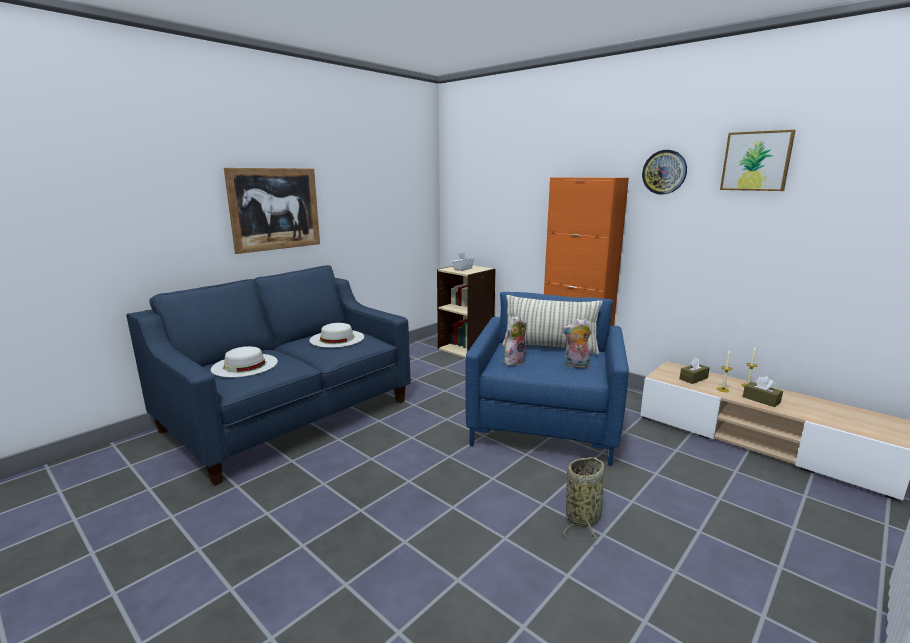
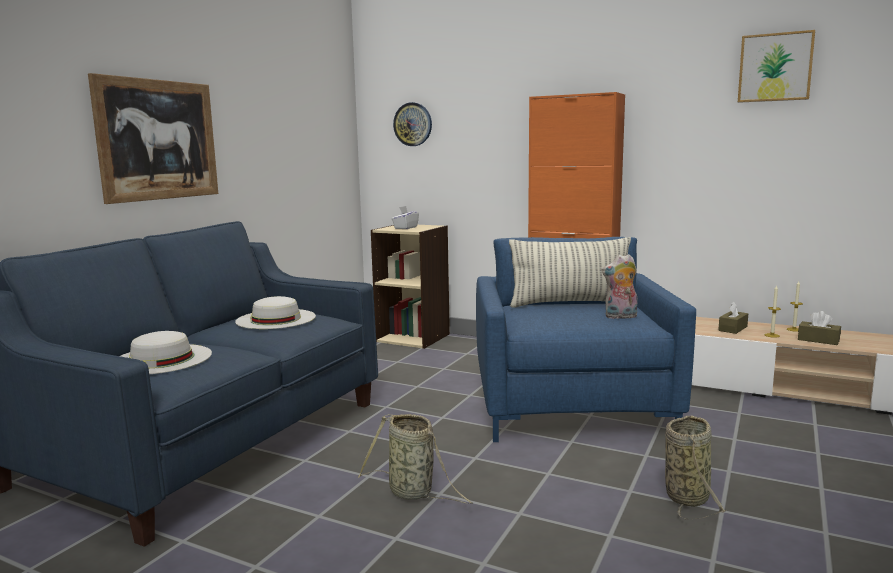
camera: 15 degrees left, 5 degrees down
plush toy [503,315,526,366] -> none
wall clock [642,150,687,195] -> wall clock moved to [393,102,432,146]
none -> basket [358,414,473,504]

